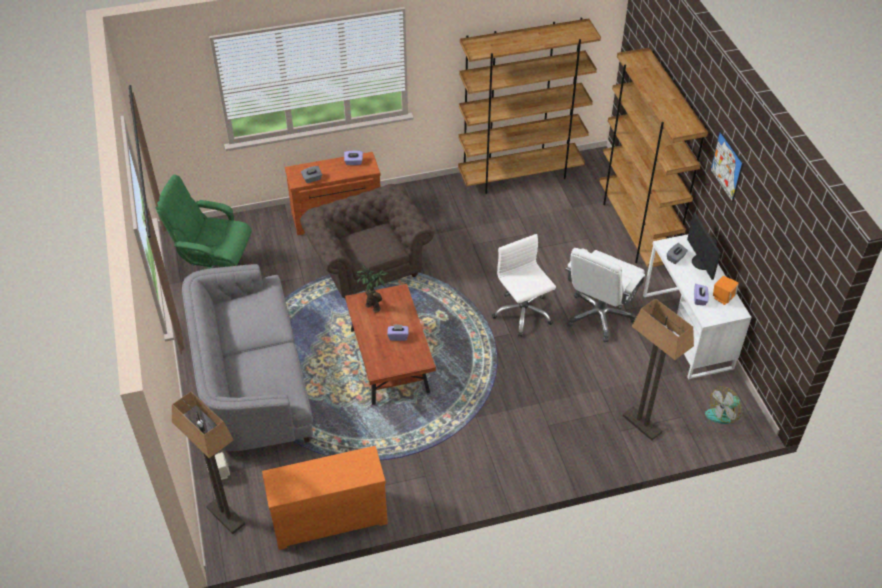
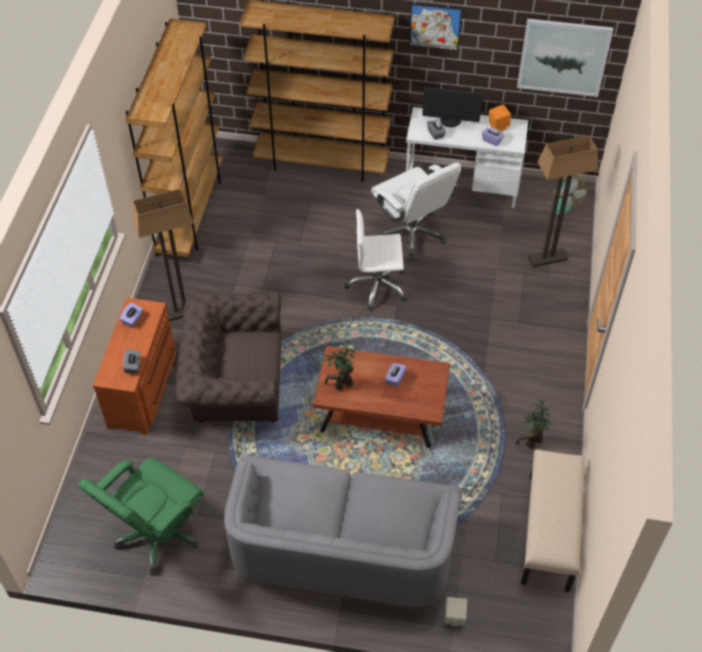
camera: 65 degrees left, 5 degrees up
floor lamp [172,392,245,534] -> floor lamp moved to [132,189,194,322]
orange dresser [262,446,388,550] -> beige bench [521,449,585,592]
none -> potted plant [516,399,553,449]
none -> picture [517,19,613,97]

